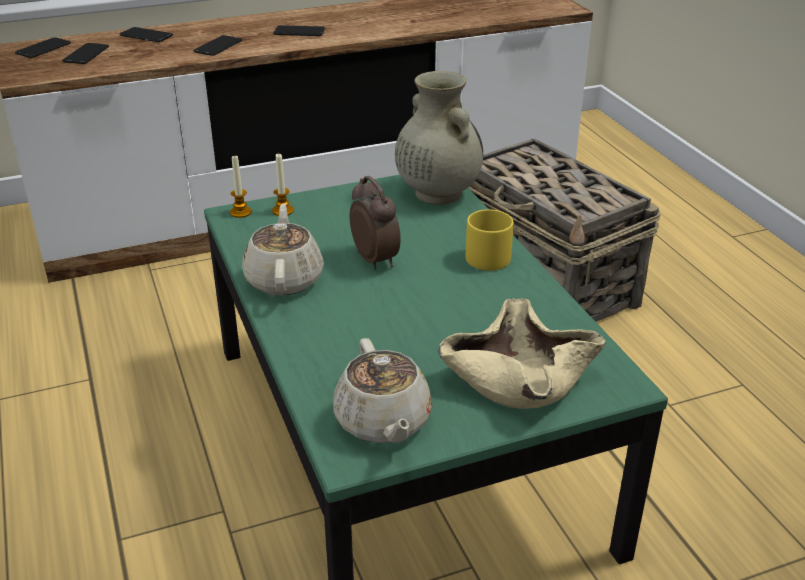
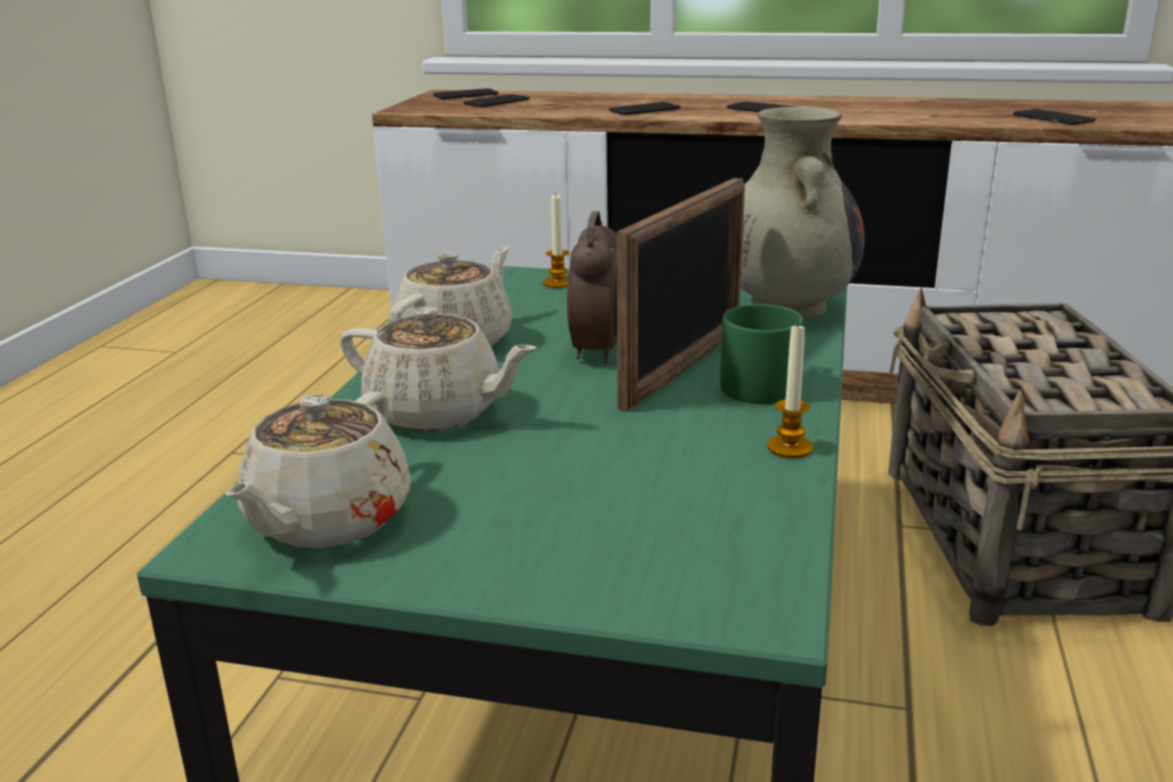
camera: 35 degrees right, 10 degrees down
phone [120,27,173,42] -> phone moved to [1013,109,1096,125]
candle [230,154,252,218] -> candle moved to [767,322,813,458]
beige bowl [438,299,606,409] -> none
yellow mug [466,209,514,271] -> green mug [720,304,803,404]
none -> beige teapot [340,306,536,431]
none -> picture frame [617,178,745,411]

